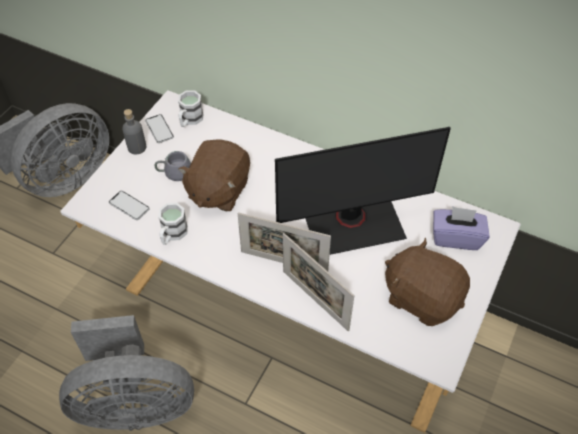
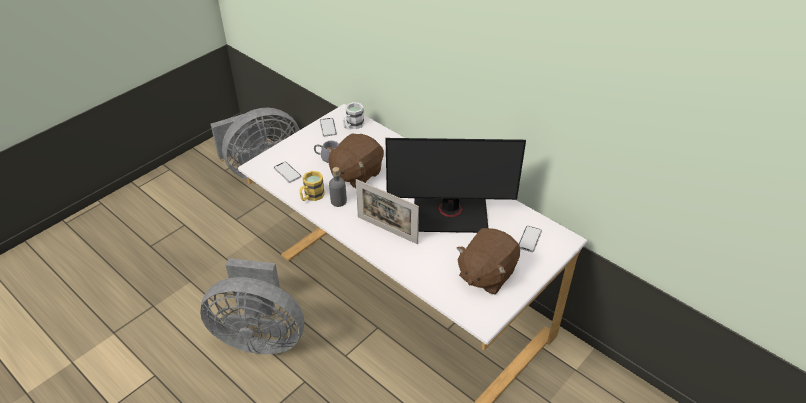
camera: 15 degrees right, 10 degrees down
grey bottle [122,109,146,155] -> grey bottle moved to [329,167,347,207]
white mug [158,203,188,245] -> yellow mug [299,171,325,201]
picture frame [283,233,354,331] -> none
brown plush toy [385,238,470,326] -> brown plush toy turned 105 degrees counterclockwise [457,228,520,295]
purple tissue box [433,207,489,250] -> phone [519,226,542,252]

